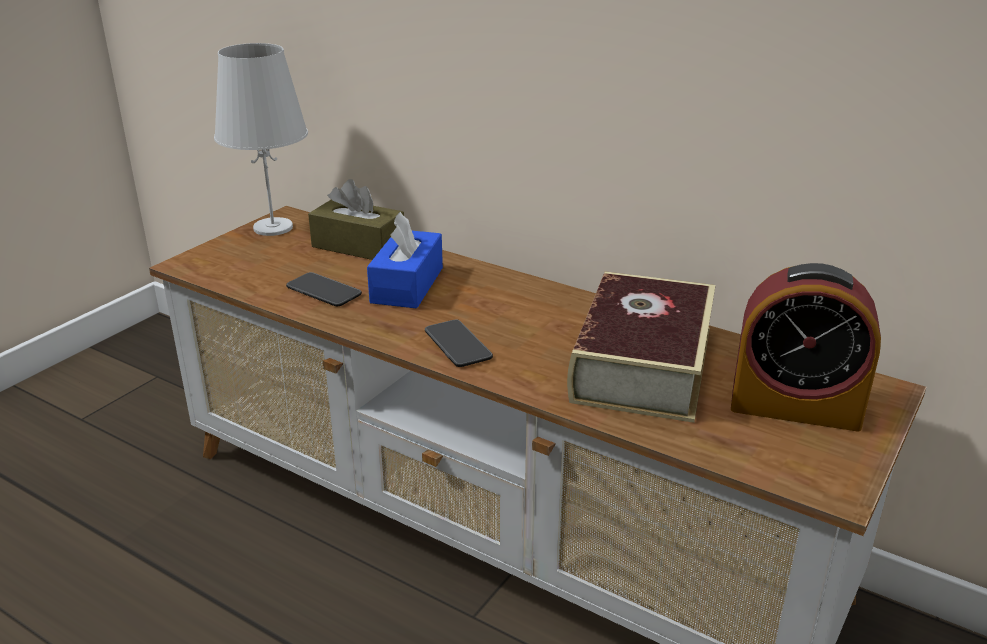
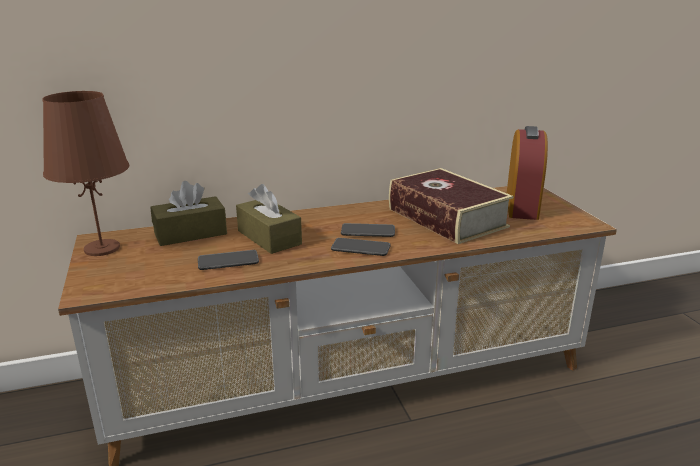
camera: 50 degrees left, 5 degrees down
white table lamp [214,43,308,236] -> brown table lamp [42,91,129,256]
blue tissue box [367,212,443,309] -> brown tissue box [236,184,302,254]
alarm clock [731,263,881,432] -> alarm clock turned 45 degrees counterclockwise [507,126,548,220]
none -> phone [341,223,395,237]

